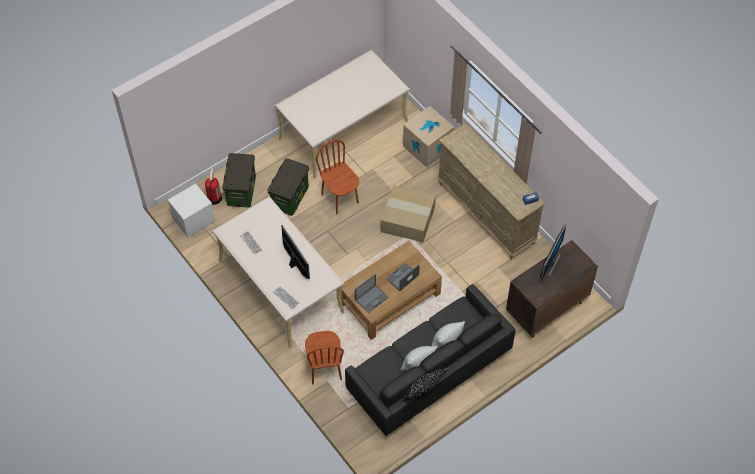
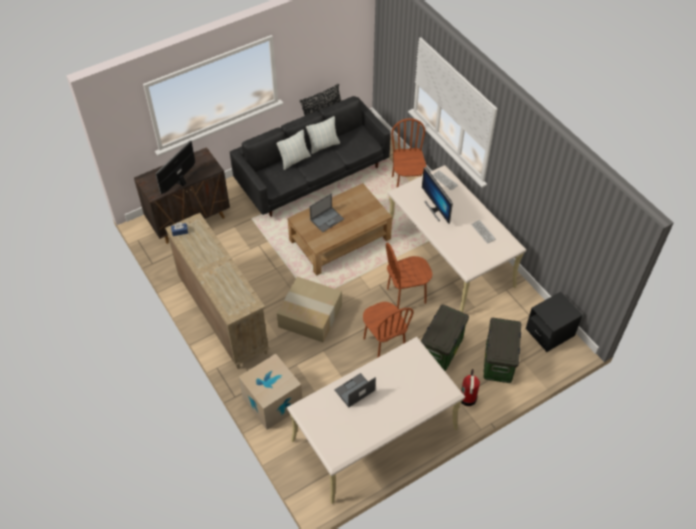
camera: 175 degrees left, 5 degrees down
white nightstand [168,184,215,237] -> black nightstand [526,292,583,352]
fire extinguisher [205,168,222,205] -> fire extinguisher moved to [461,369,480,406]
laptop [355,274,389,313] -> laptop moved to [335,373,376,407]
none -> brown chair [386,243,432,309]

